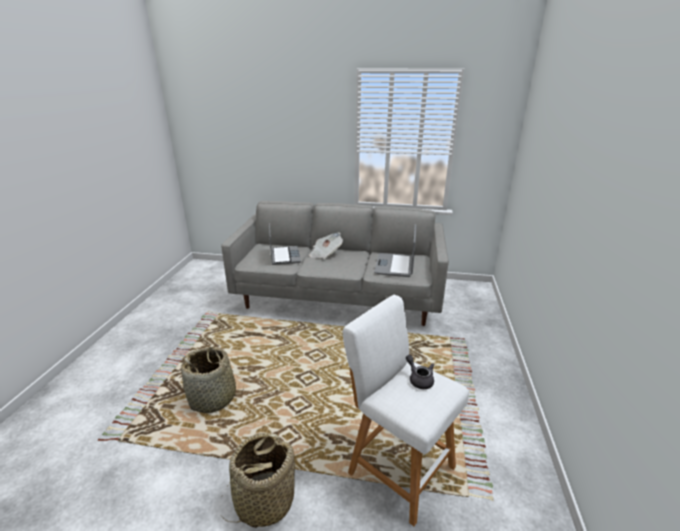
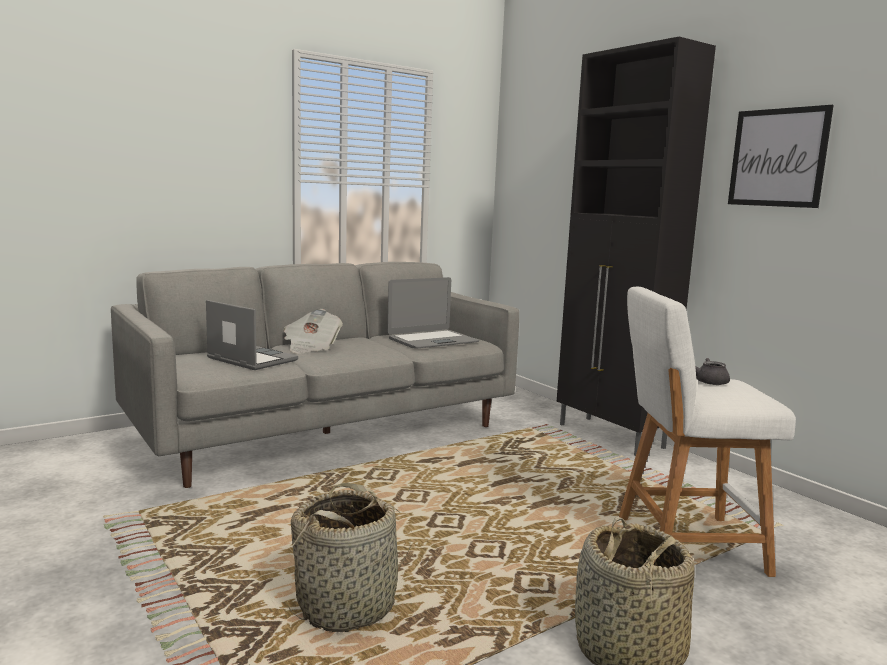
camera: 45 degrees left, 15 degrees down
laptop [374,224,416,277] -> laptop turned 90 degrees counterclockwise [387,277,479,348]
none -> black cabinet [557,37,716,456]
none -> picture [728,105,834,208]

